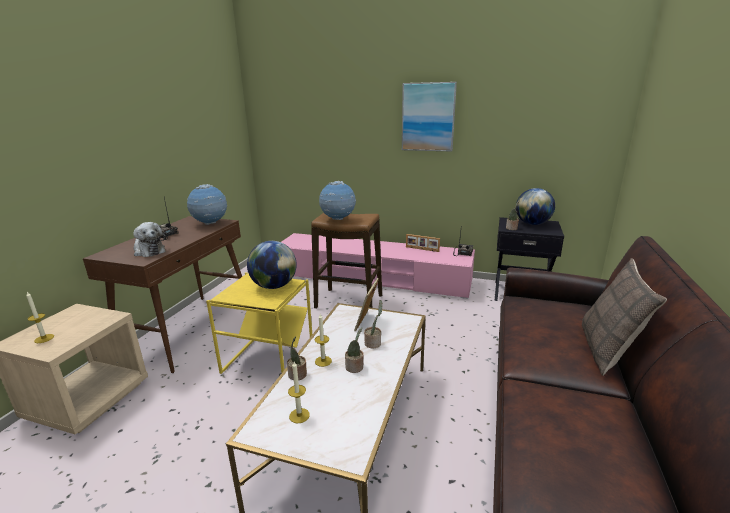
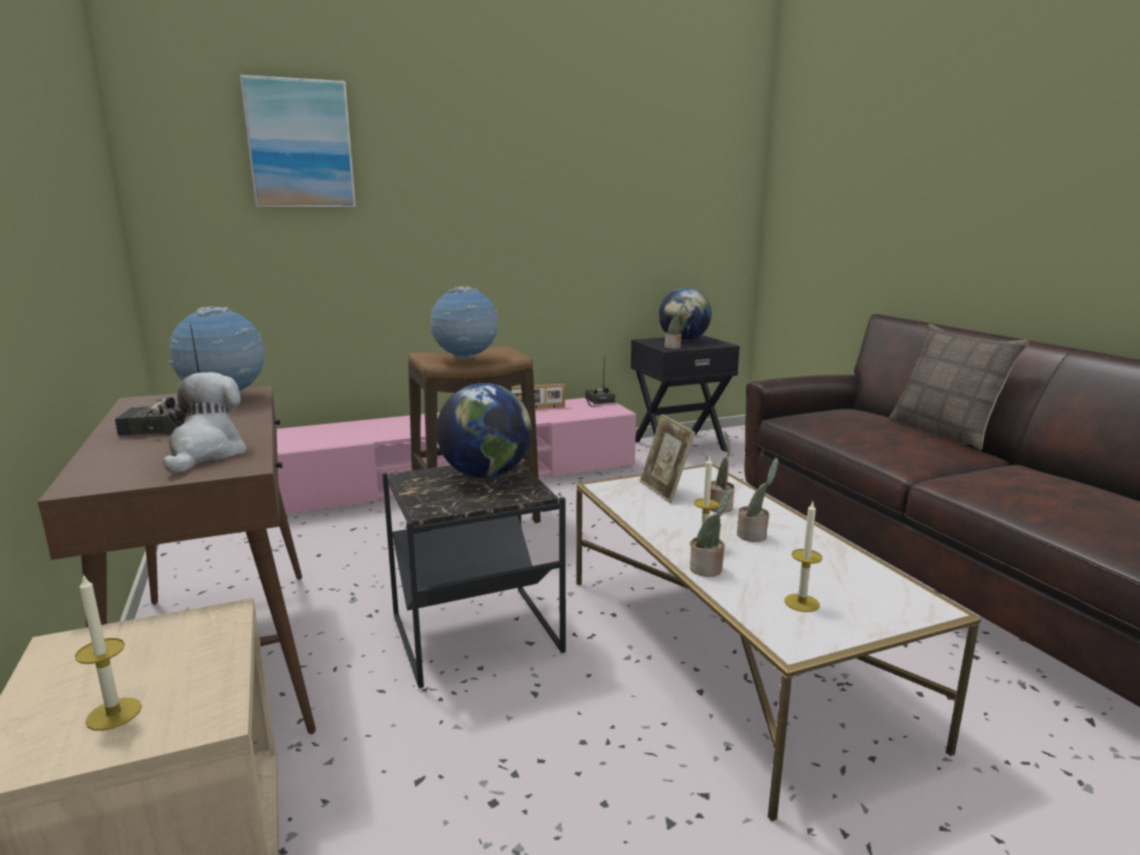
camera: 40 degrees left, 5 degrees down
plush toy [133,222,166,257] -> plush toy turned 90 degrees counterclockwise [163,372,247,474]
yellow side table [206,272,312,374] -> black side table [382,462,566,688]
picture [402,82,457,151] -> picture moved to [240,75,356,207]

